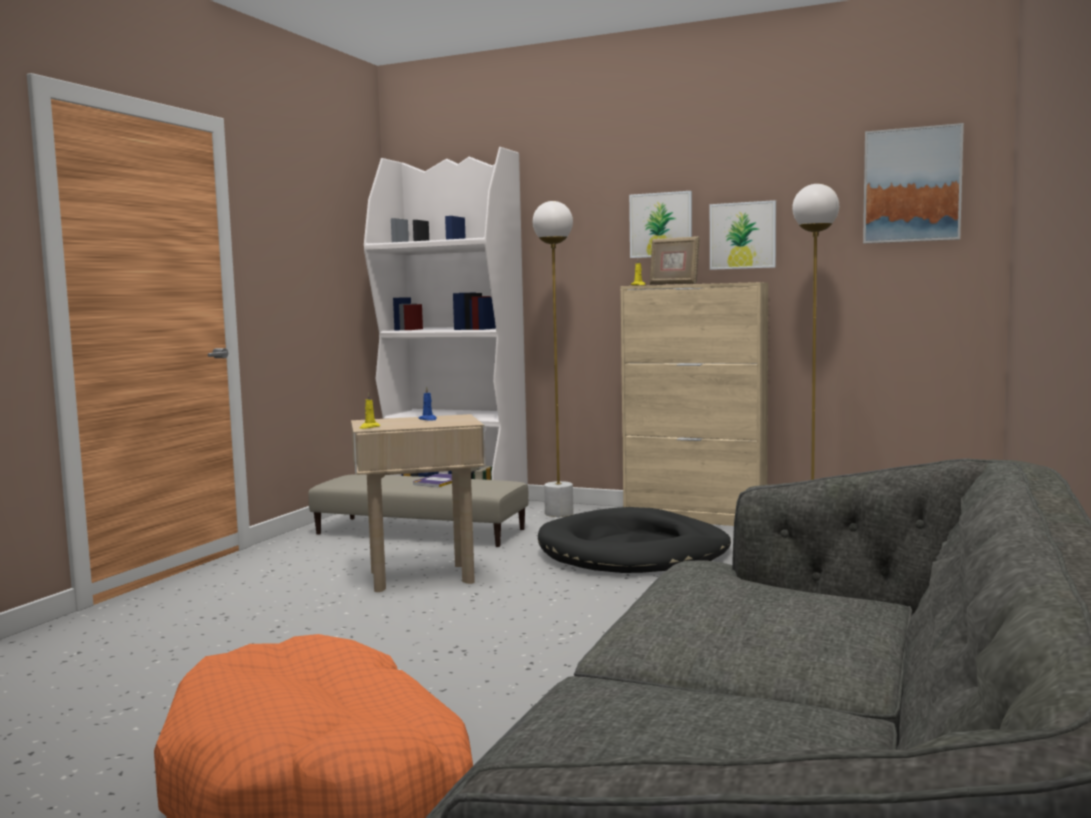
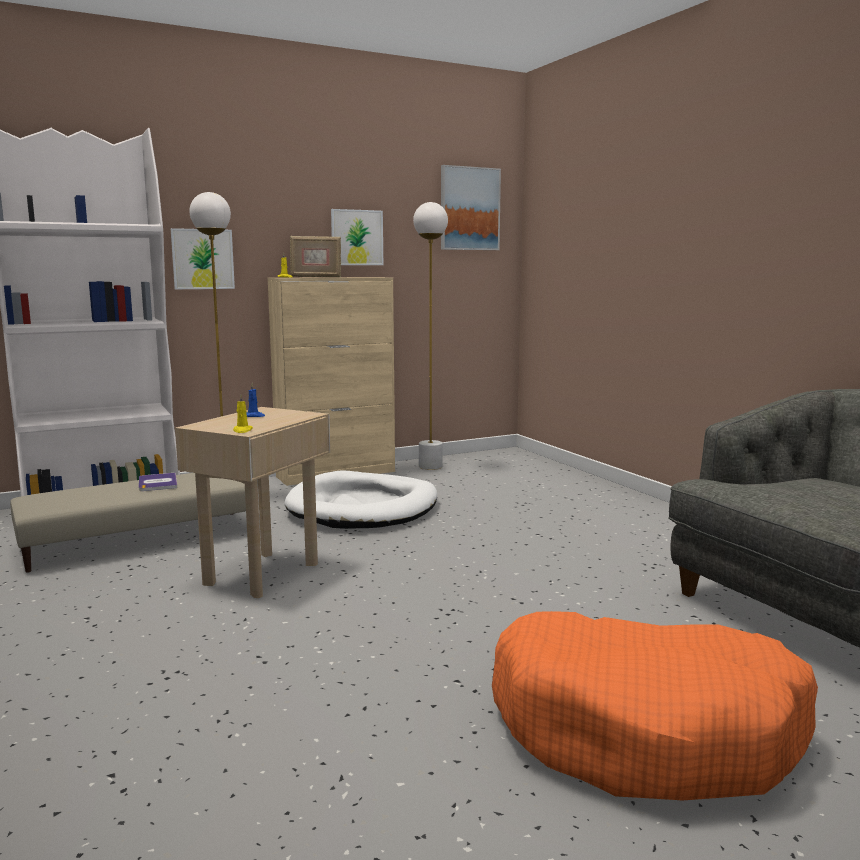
camera: 50 degrees left, 5 degrees up
black dog bed [538,507,731,573] -> white dog bed [284,471,437,529]
picture [629,191,692,258] -> picture moved to [171,228,235,289]

